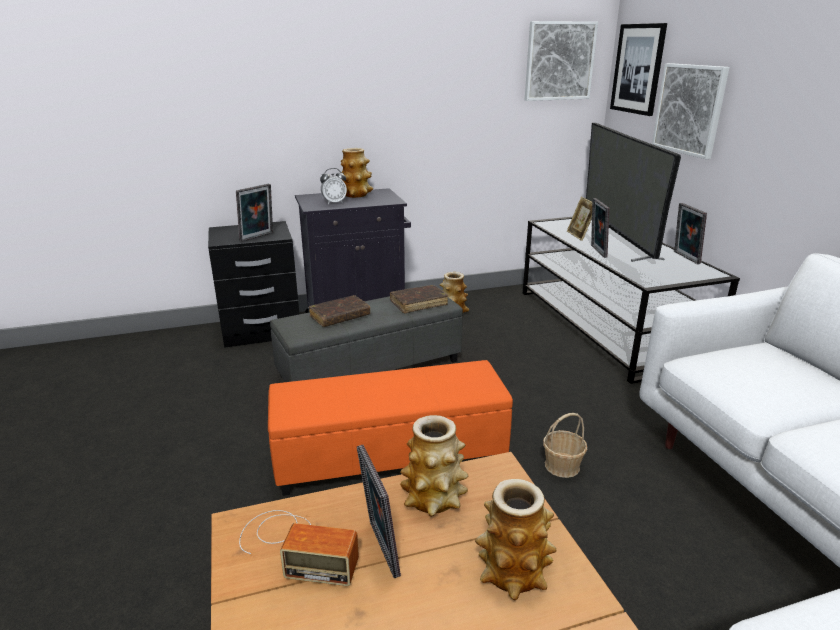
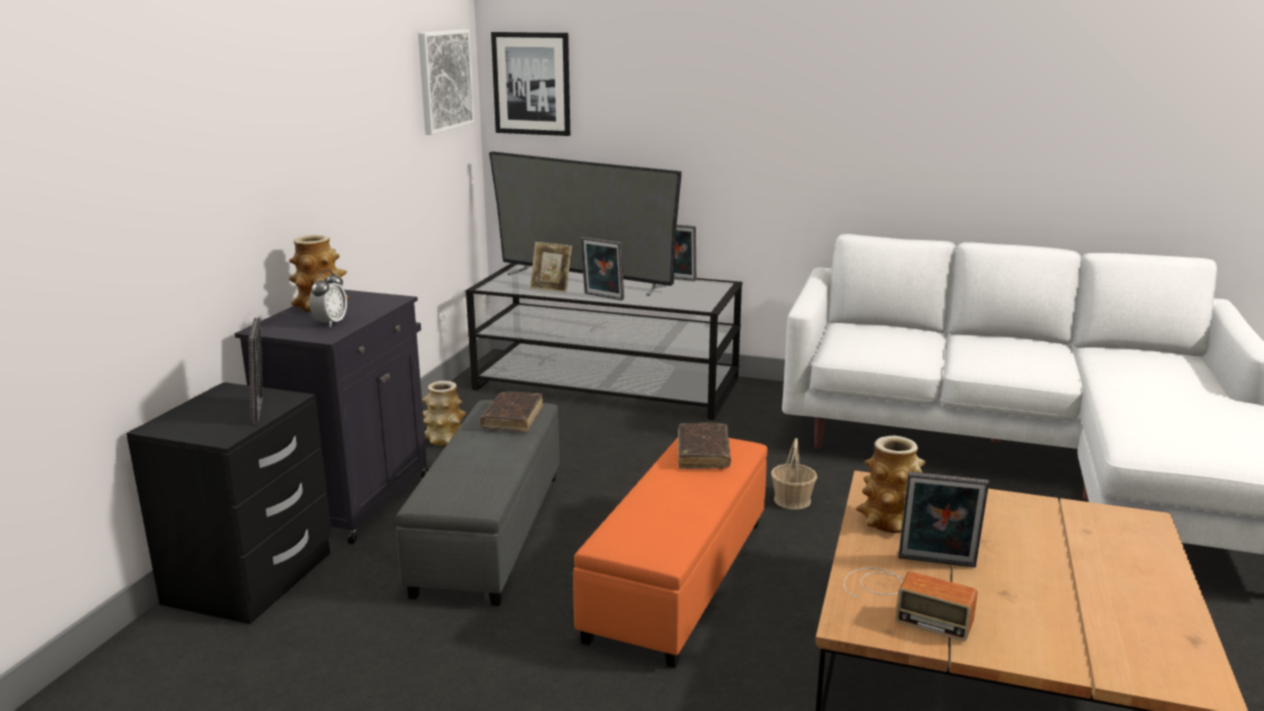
camera: 55 degrees left, 5 degrees down
radio [239,510,359,586] -> radio turned 75 degrees clockwise [844,568,978,641]
brown book [309,295,370,327] -> brown book moved to [678,423,731,469]
vase [475,479,556,600] -> none
picture [652,63,730,159] -> none

